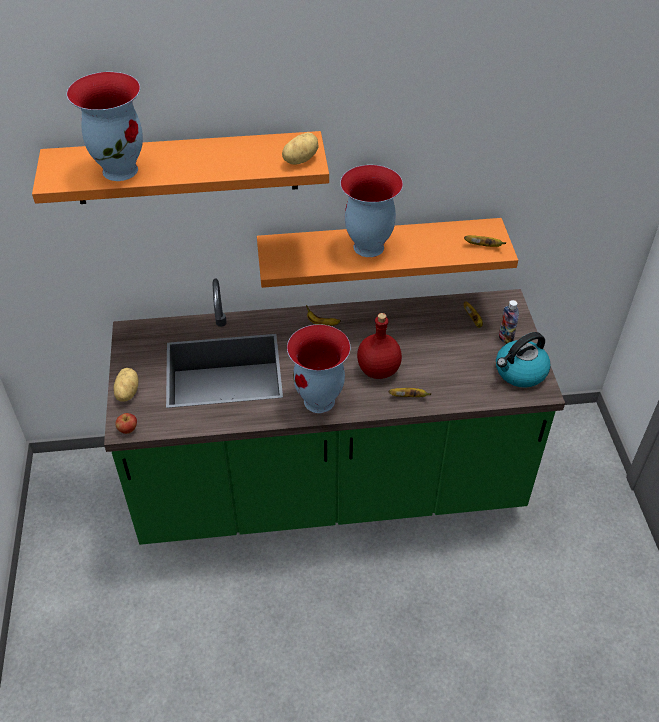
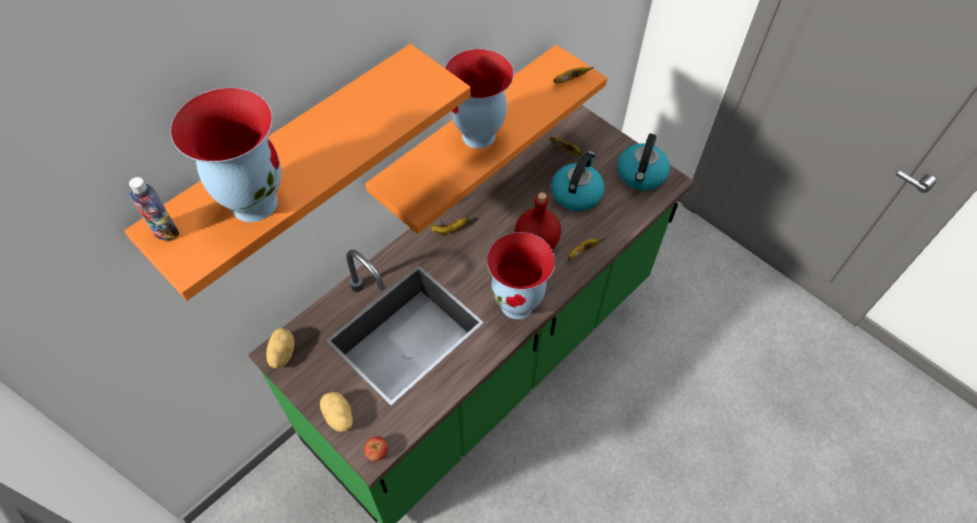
camera: 40 degrees left, 10 degrees up
potato [282,132,319,165] -> potato moved to [266,328,294,368]
bottle [499,300,519,344] -> bottle moved to [129,177,179,241]
none -> kettle [551,151,604,211]

